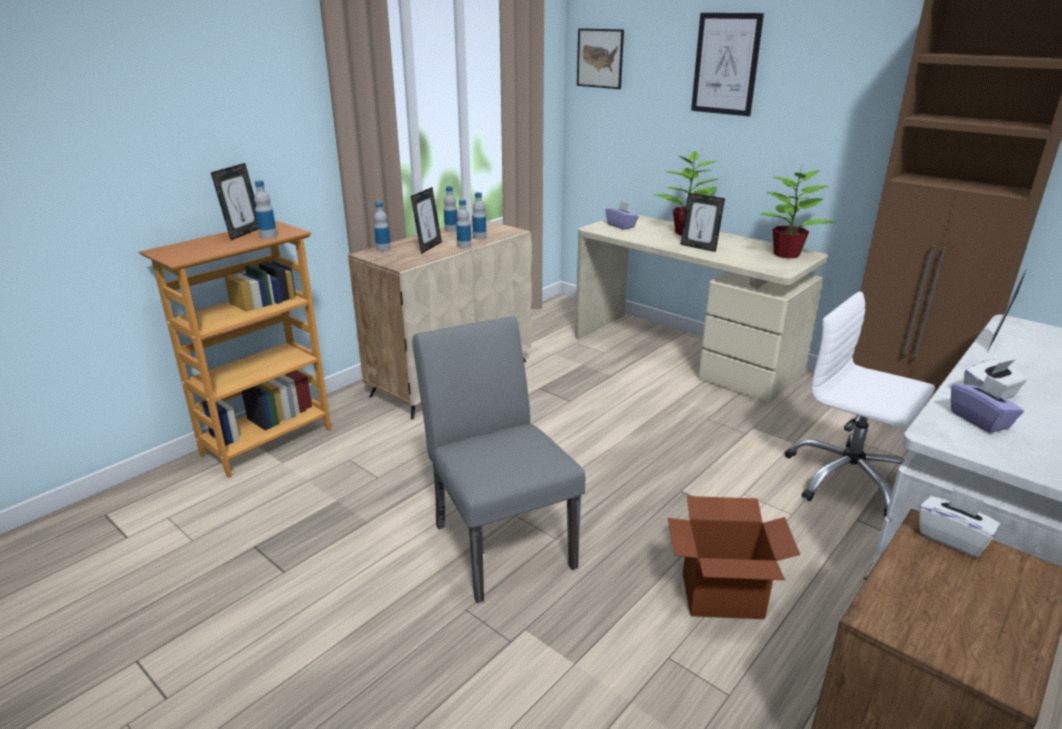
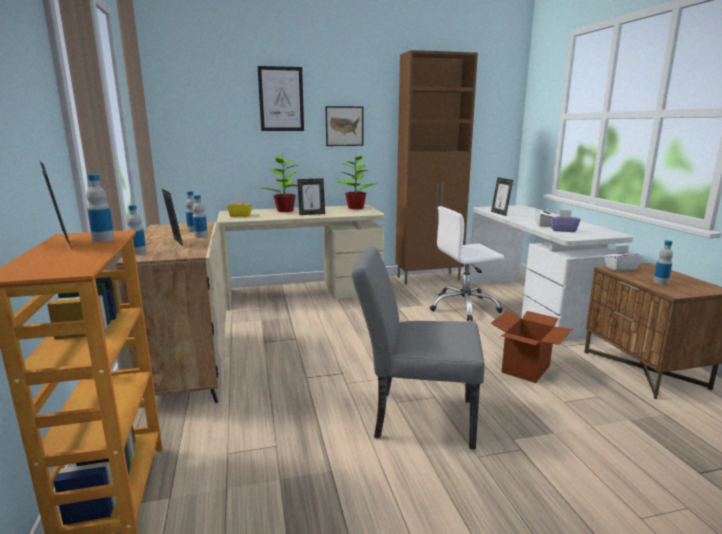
camera: 55 degrees left, 10 degrees down
bottle [444,186,457,232] -> bottle moved to [653,240,673,285]
picture [577,28,624,89] -> picture moved to [325,106,364,146]
purple tissue box [606,201,639,230] -> yellow tissue box [227,198,252,217]

